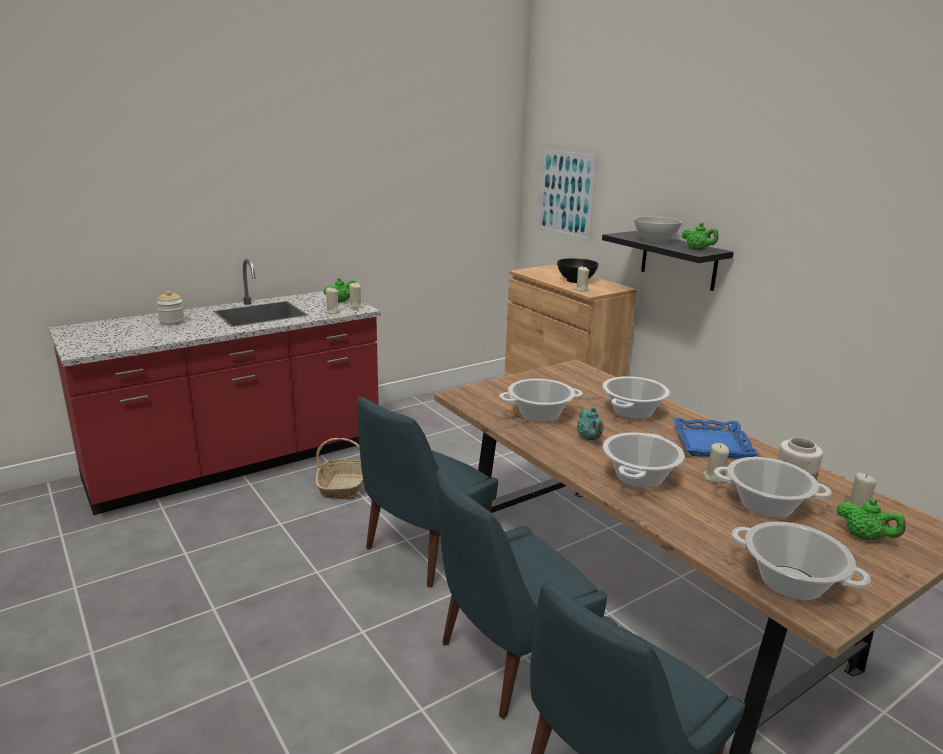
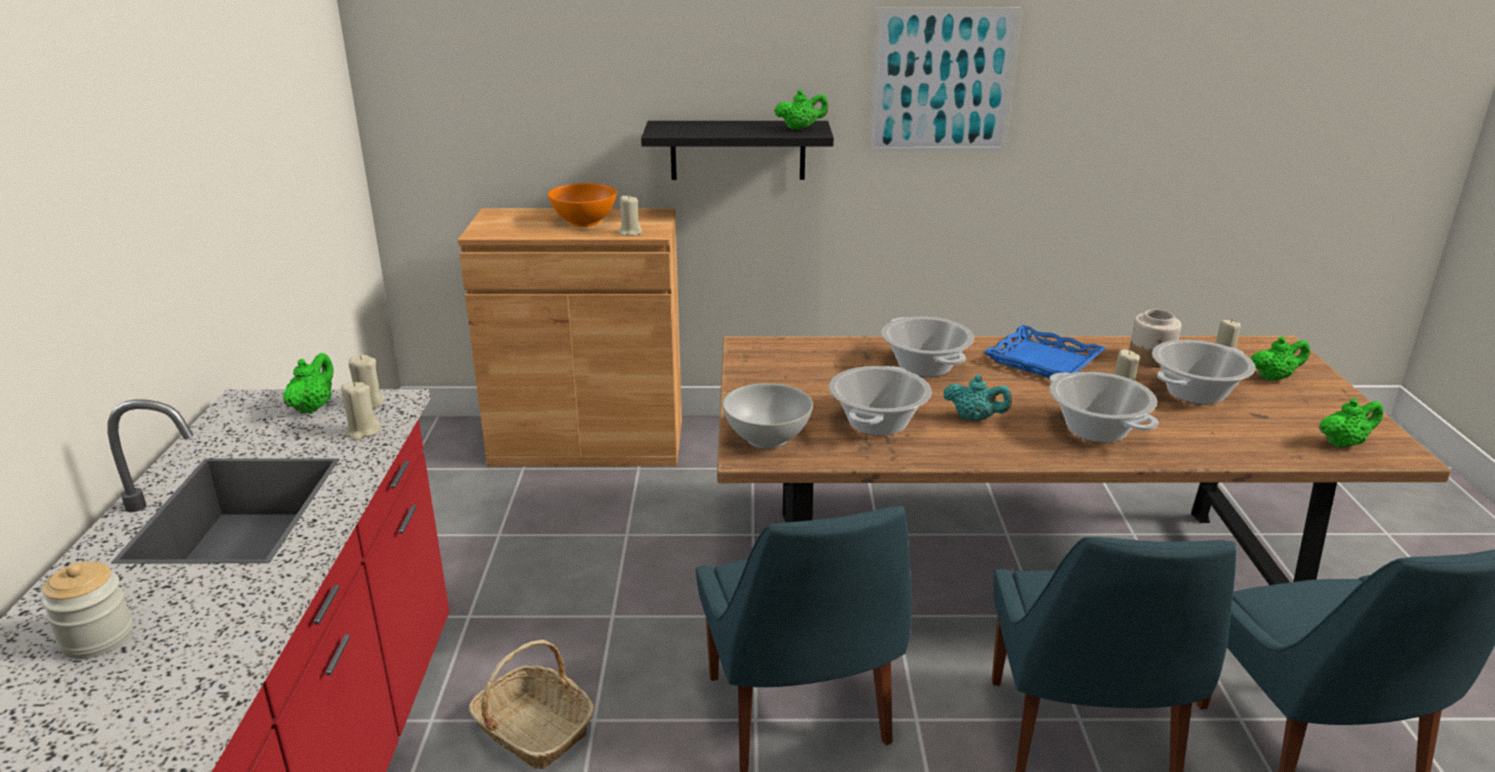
camera: 55 degrees left, 5 degrees up
picture [537,149,598,242] -> picture moved to [868,7,1022,153]
black bowl [557,258,599,283] -> orange bowl [548,183,617,227]
white bowl [634,216,682,243] -> white bowl moved to [722,383,813,449]
cooking pot [732,522,871,600] -> green teapot [1319,398,1383,448]

